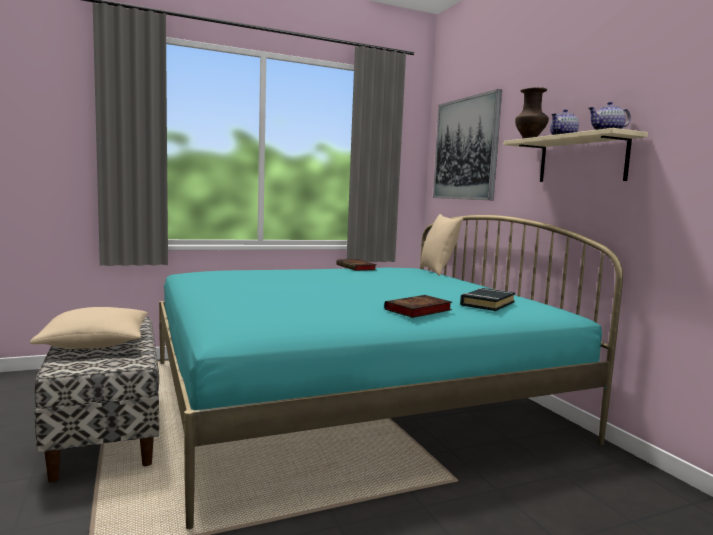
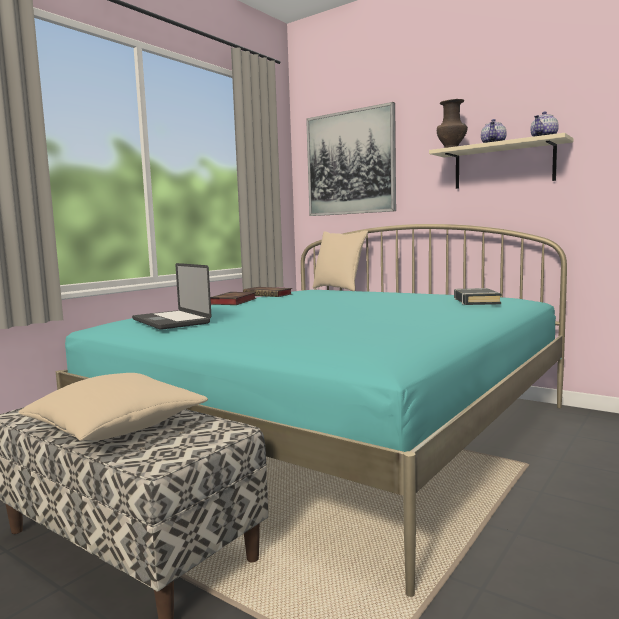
camera: 30 degrees left, 0 degrees up
book [384,295,452,318] -> book moved to [210,292,256,305]
none -> laptop [132,263,211,330]

